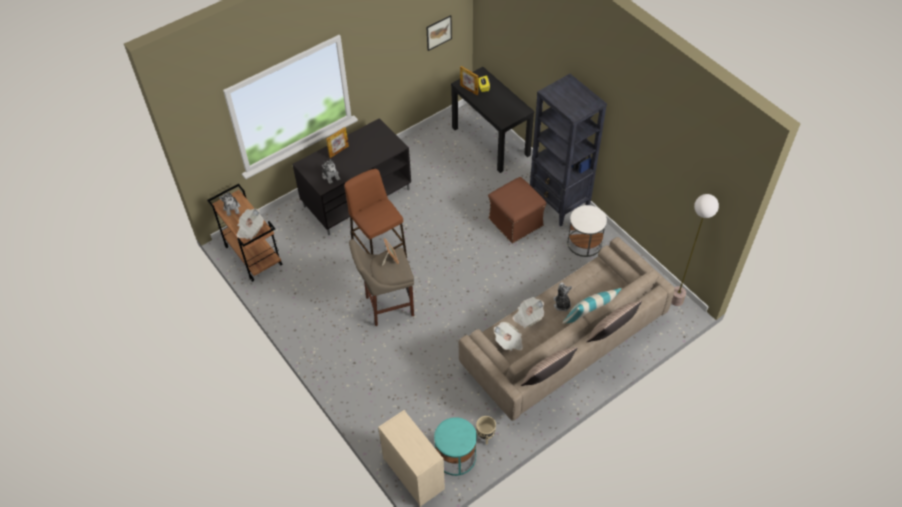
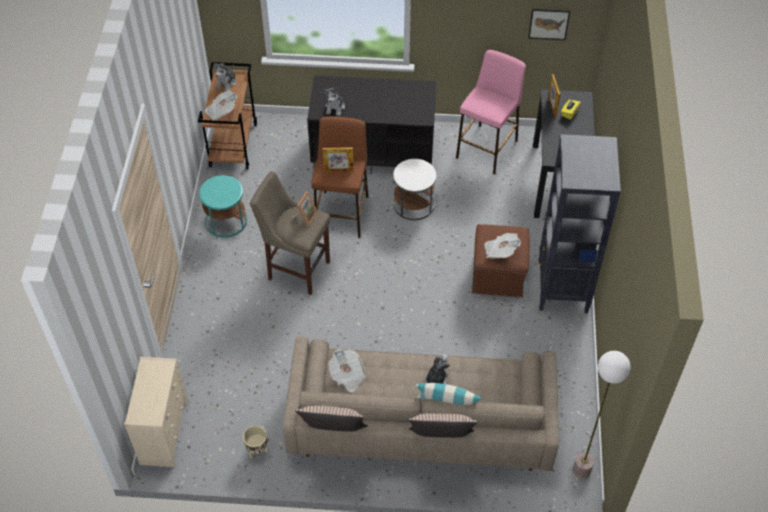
camera: 40 degrees right, 0 degrees up
picture frame [326,127,349,158] -> picture frame moved to [323,147,354,172]
turquoise side table [434,417,477,476] -> turquoise side table moved to [199,175,247,238]
newspaper [512,297,545,328] -> newspaper moved to [484,233,521,259]
white side table [567,205,607,257] -> white side table moved to [393,159,436,220]
none -> pink stool [456,50,526,174]

